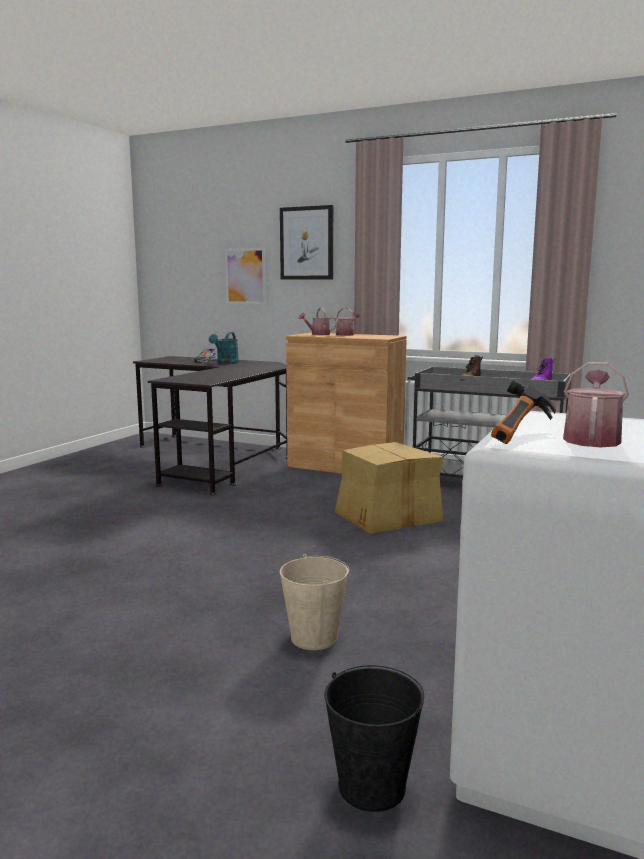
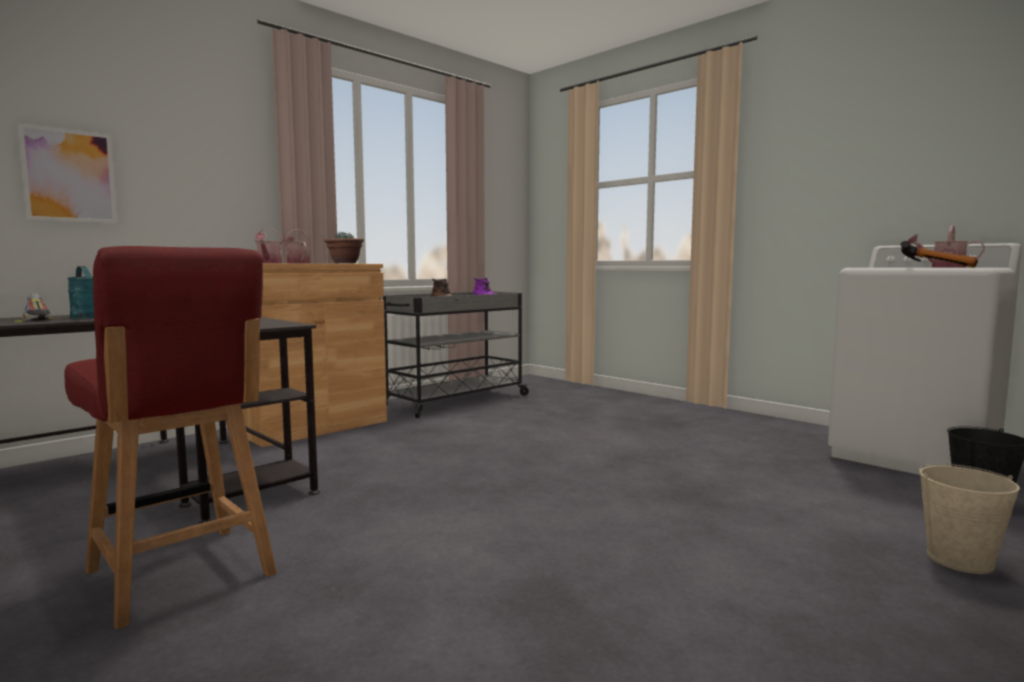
camera: 70 degrees left, 5 degrees down
picture [280,205,333,280] -> none
beige bucket [280,554,349,650] -> beige bucket moved to [919,464,1020,574]
cardboard box [335,442,444,534] -> none
none -> red chair [64,246,277,629]
none -> potted plant [324,232,364,264]

